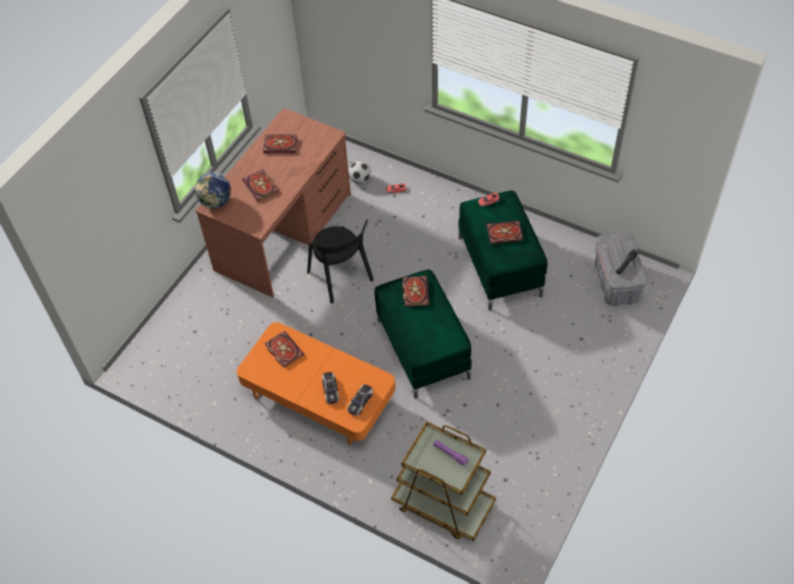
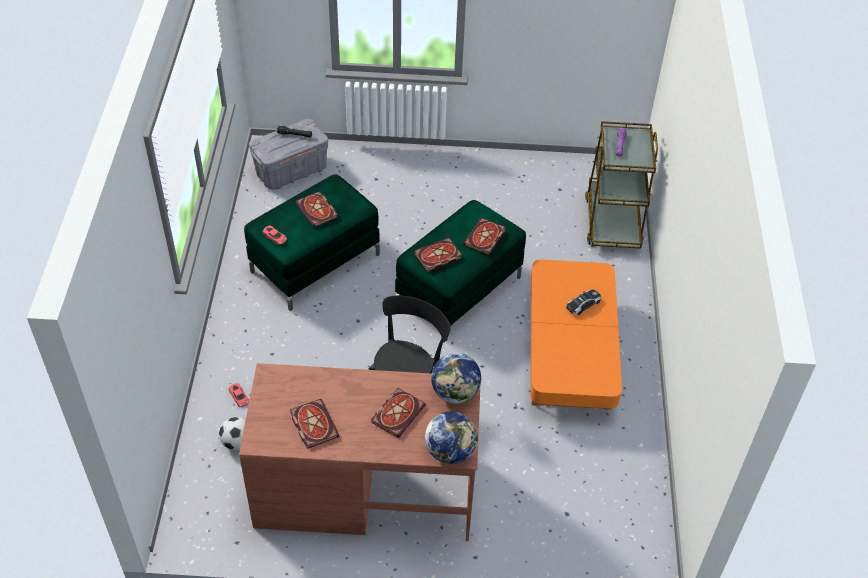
camera: 120 degrees left, 5 degrees down
book [265,331,304,368] -> book moved to [463,218,506,255]
toy car [347,384,373,416] -> none
none -> globe [431,353,481,404]

